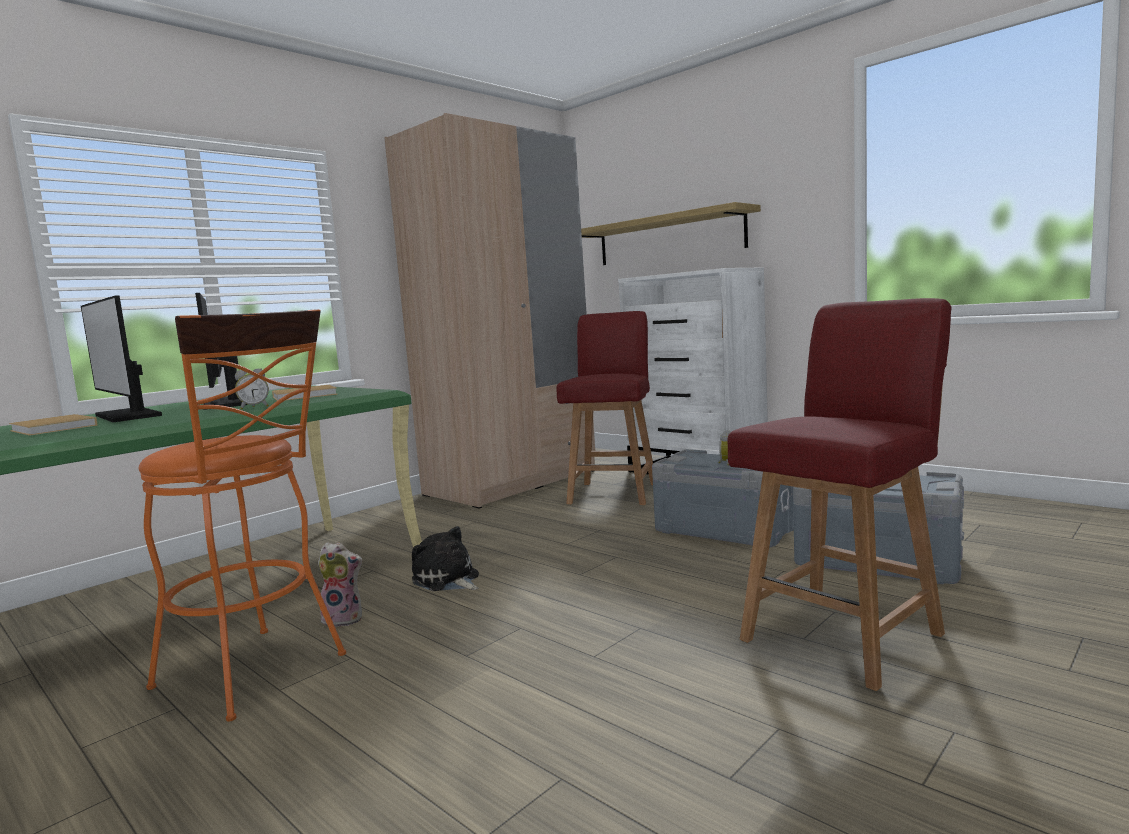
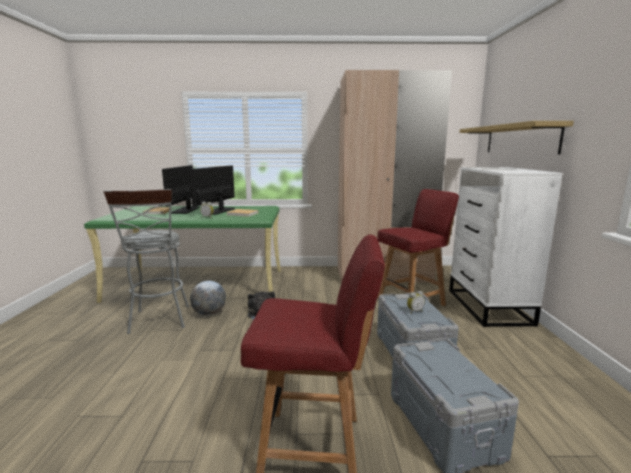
camera: 45 degrees right, 5 degrees up
orange stool [139,309,346,722] -> grey stool [103,189,189,334]
plush toy [318,542,363,627] -> globe [190,281,226,316]

